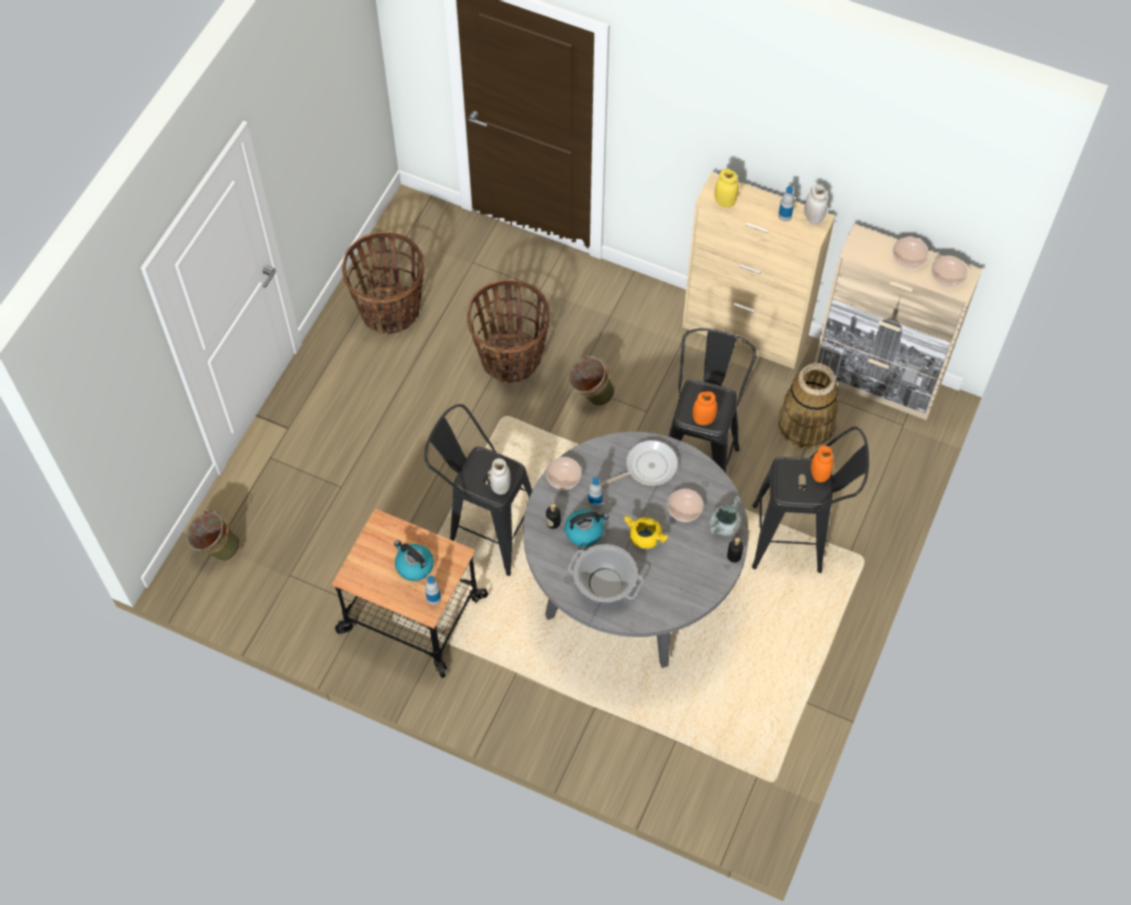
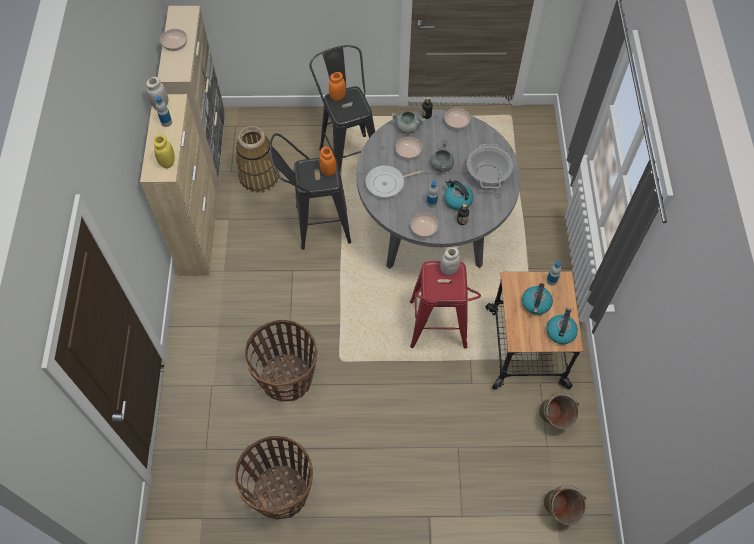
camera: 115 degrees left, 0 degrees up
black stool [425,404,533,576] -> red stool [410,261,481,349]
green bucket [569,356,615,406] -> green bucket moved to [539,392,579,429]
frying pan [602,440,678,486] -> frying pan turned 60 degrees counterclockwise [365,165,424,198]
yellow cooking pot [624,516,668,549] -> grey cooking pot [430,140,454,172]
bowl [931,255,967,287] -> bowl moved to [445,108,470,130]
none -> kettle [546,308,578,344]

